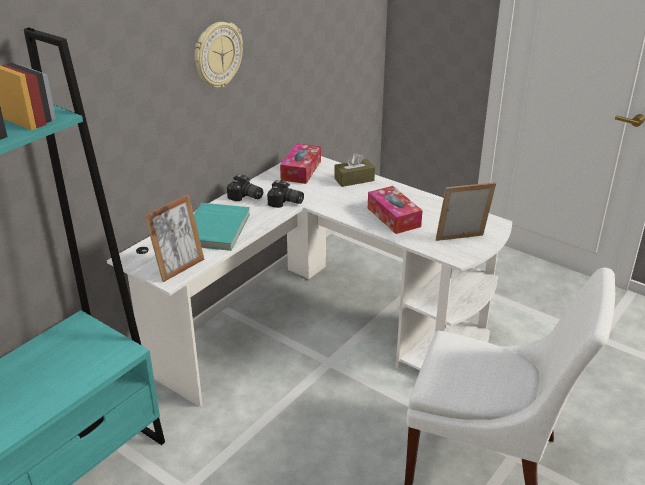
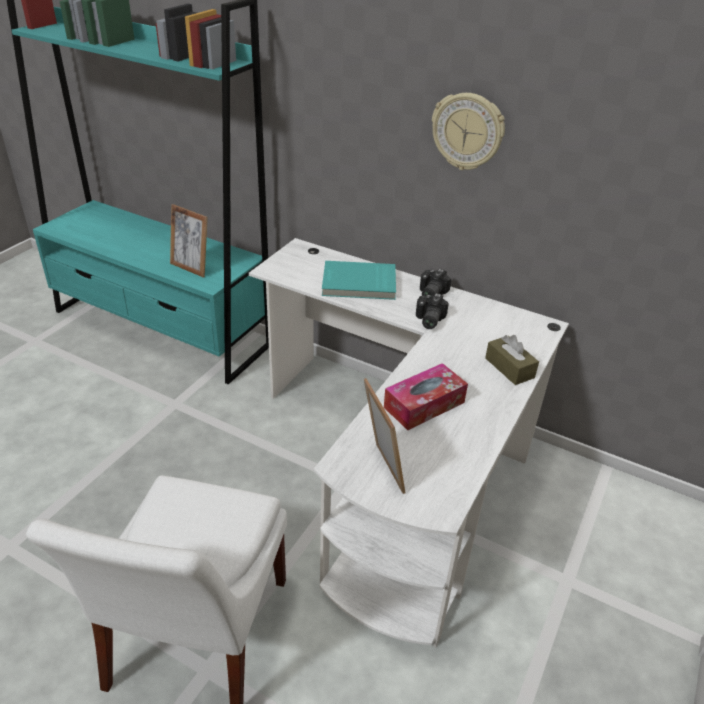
camera: 80 degrees right, 5 degrees up
picture frame [145,194,204,282] -> picture frame moved to [170,204,208,278]
tissue box [280,143,321,184] -> none

